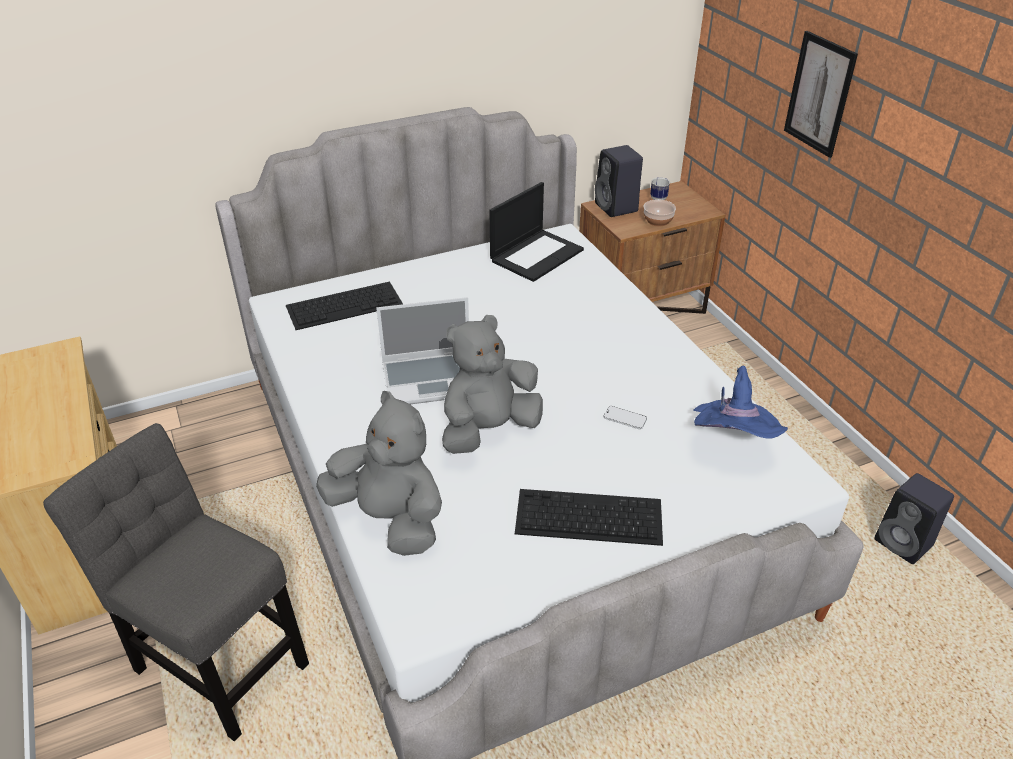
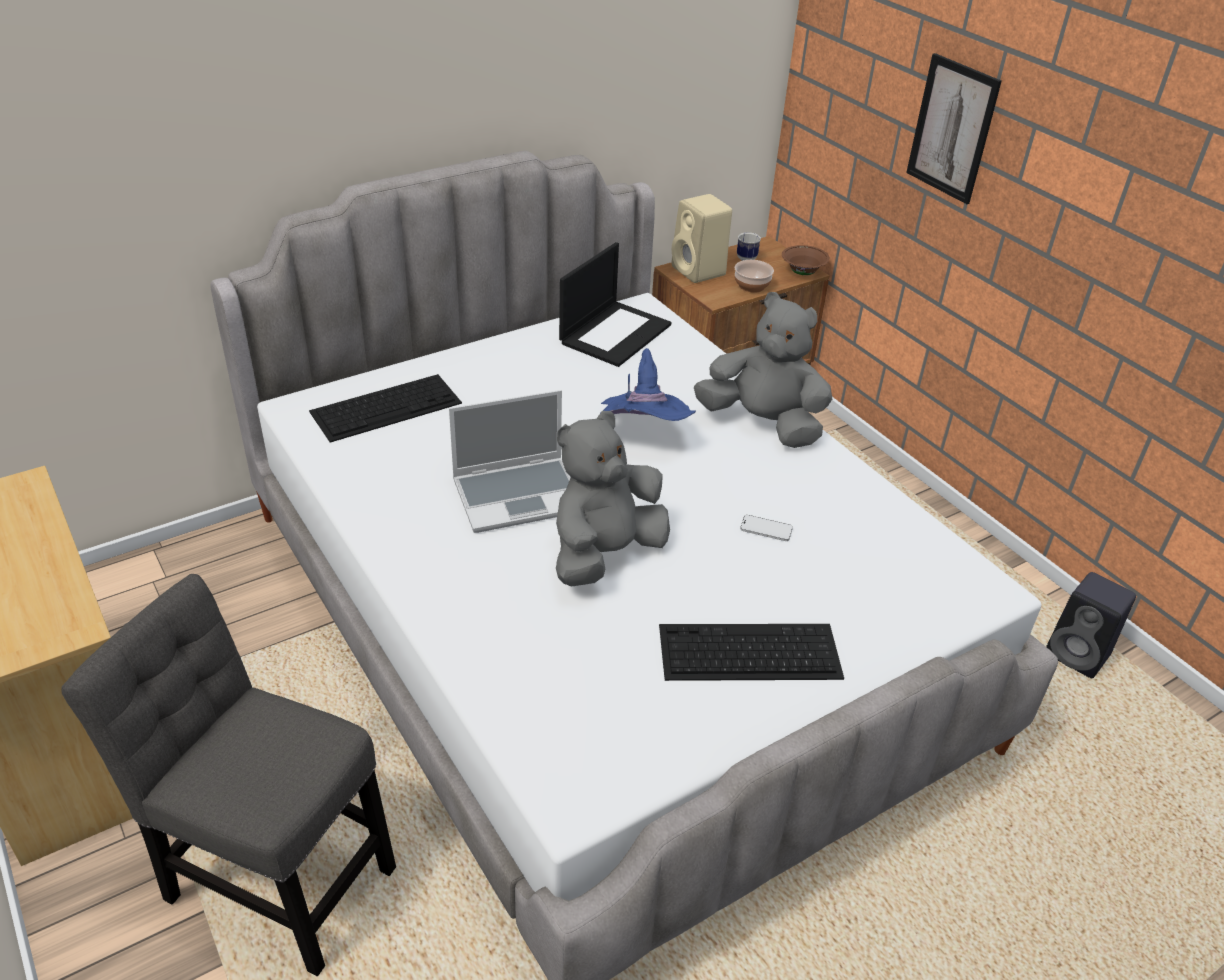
camera: 10 degrees left, 0 degrees up
grey plush toy [316,391,442,556] -> grey plush toy moved to [694,292,832,448]
black speaker [595,145,643,217] -> beige speaker [672,194,732,283]
blue hat [693,366,788,439] -> blue hat moved to [600,348,696,421]
none -> brown bowl [782,245,830,275]

